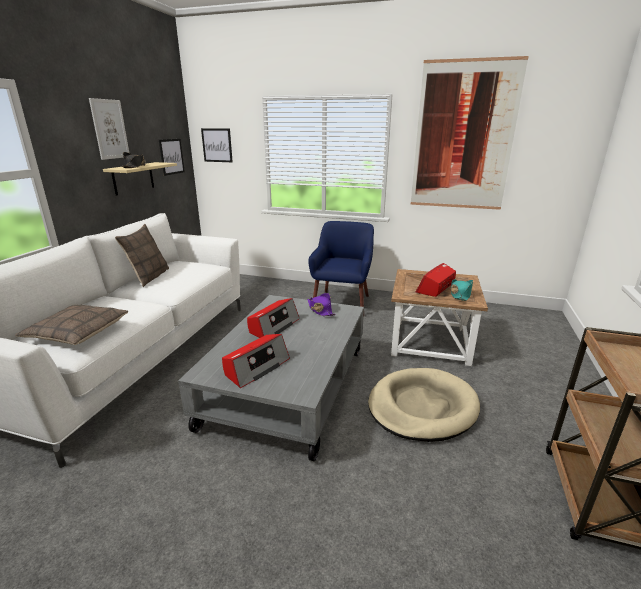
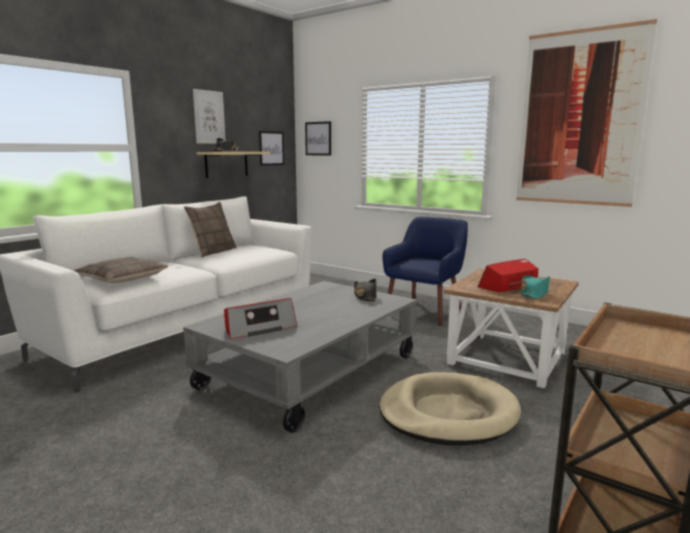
camera: 20 degrees right, 10 degrees down
radio [247,298,300,338] -> none
purple hat [307,293,336,316] -> black hat [354,279,377,301]

